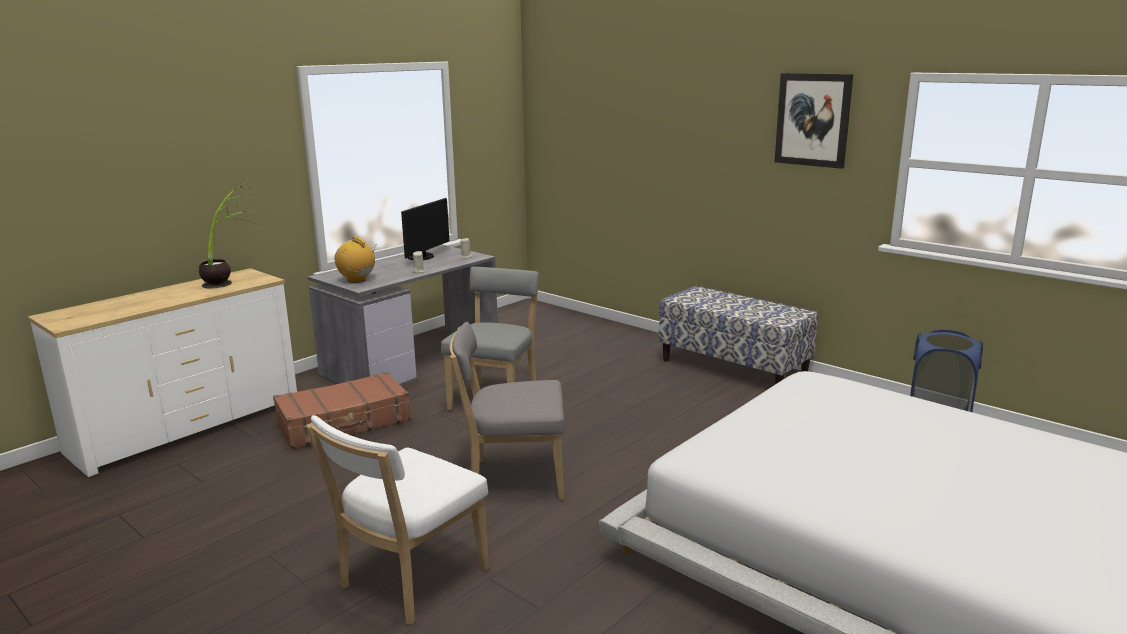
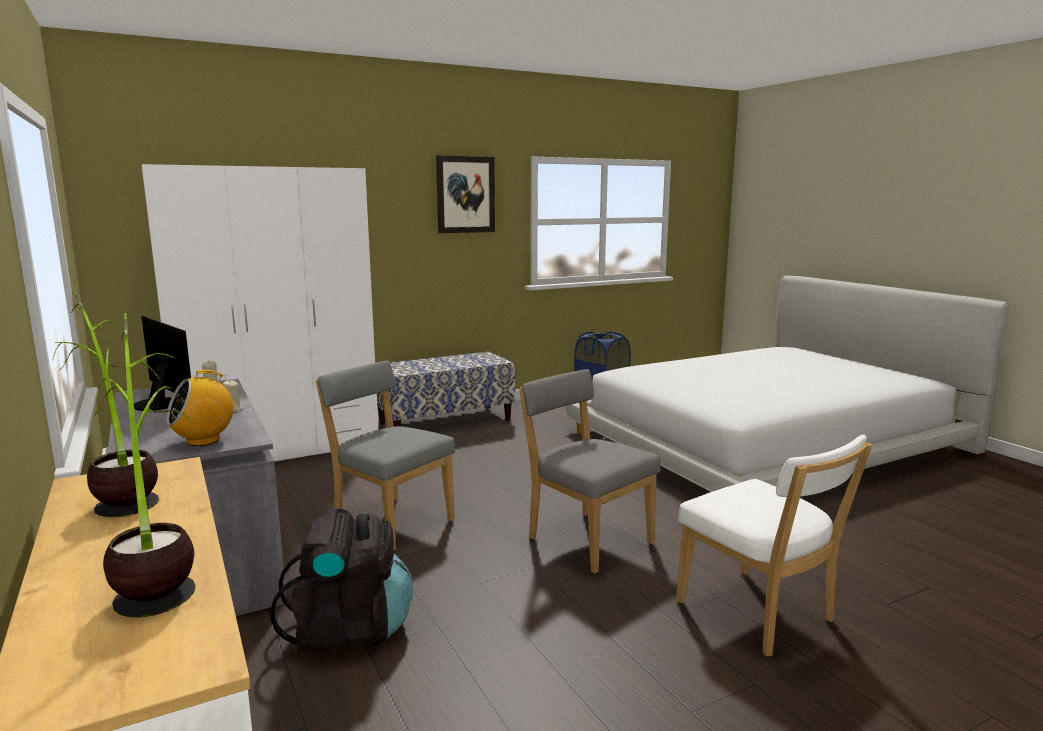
camera: 70 degrees left, 5 degrees down
brown suitcase [273,372,411,449] -> black backpack [270,508,413,651]
grey chair [450,322,565,500] -> grey chair turned 120 degrees clockwise [519,369,661,573]
none -> potted plant [95,313,195,617]
none -> white wardrobe [142,164,379,462]

